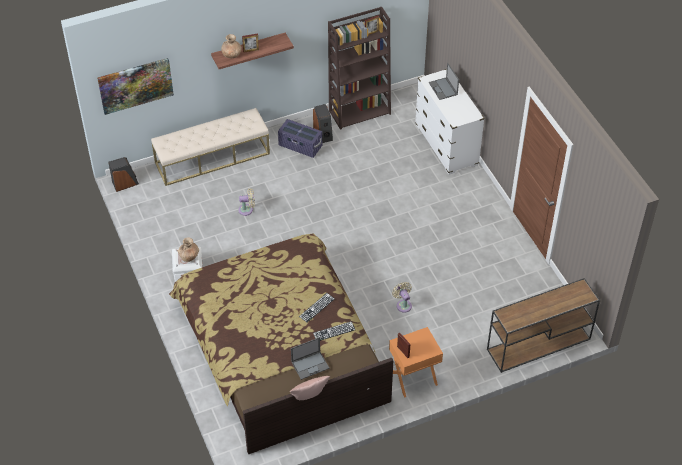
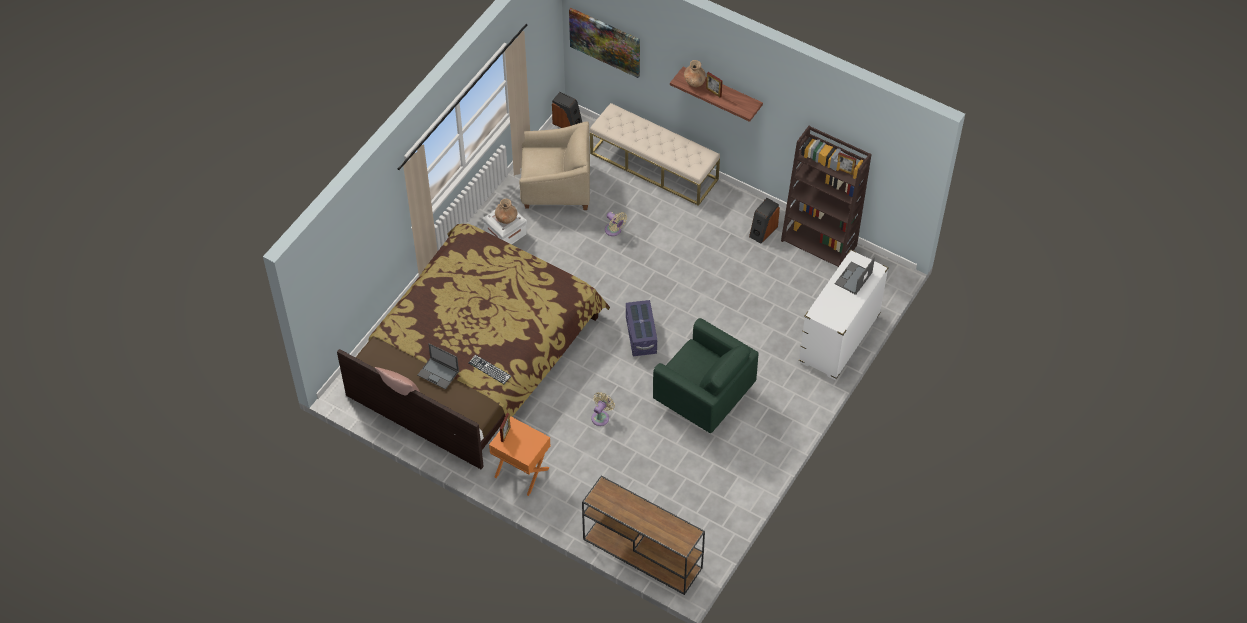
camera: 55 degrees right, 5 degrees up
purple storage box [278,119,322,158] -> purple storage box moved to [626,300,657,356]
keyboard [299,293,335,322] -> none
none -> beige armchair [519,121,590,210]
none -> green armchair [653,318,759,433]

